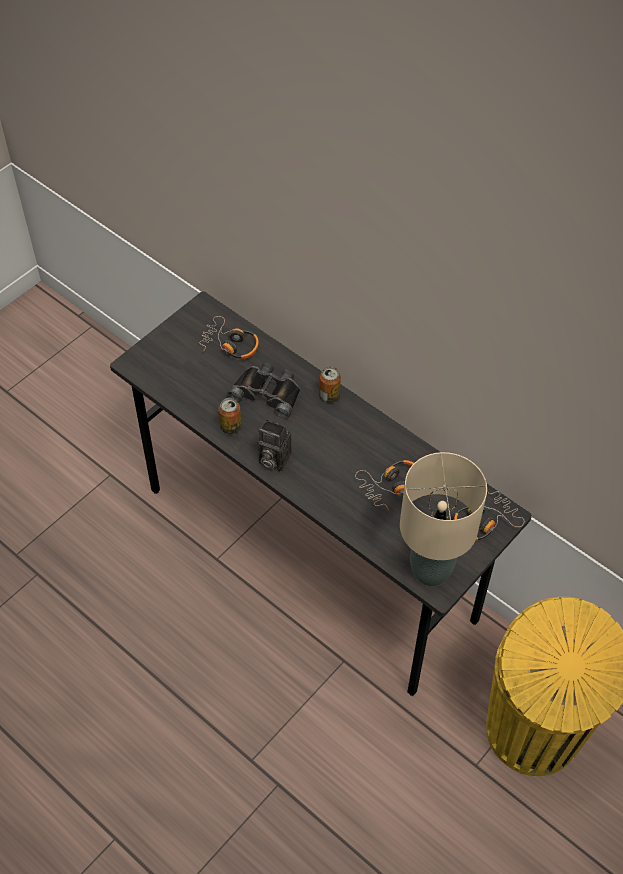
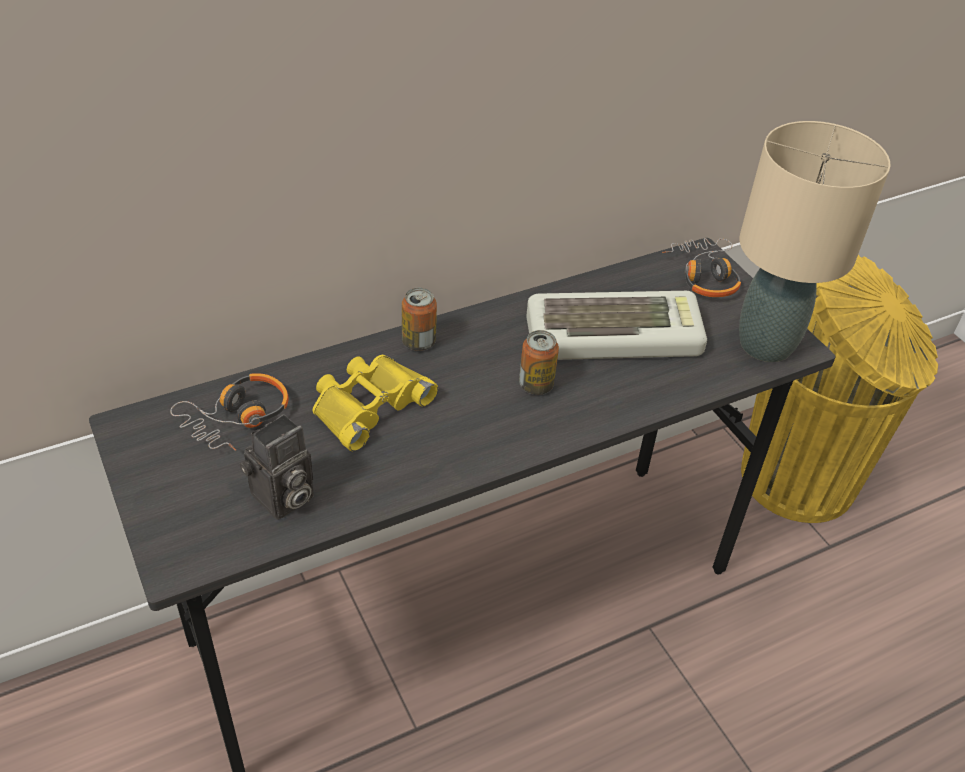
camera: 70 degrees left, 10 degrees down
can [218,398,242,434] -> can moved to [519,330,559,395]
black binoculars [228,363,301,418] -> yellow binoculars [313,355,438,451]
camera [258,420,292,471] -> camera moved to [239,414,314,520]
headphones [355,460,414,510] -> keyboard [526,291,707,360]

